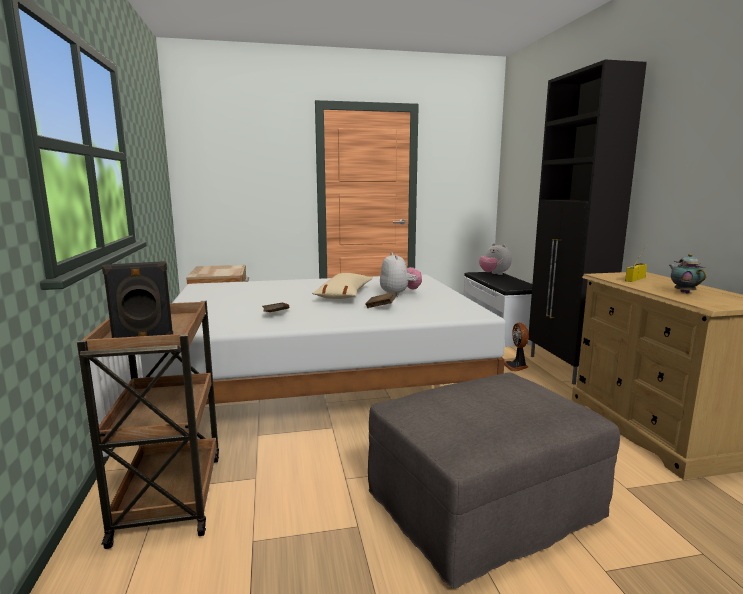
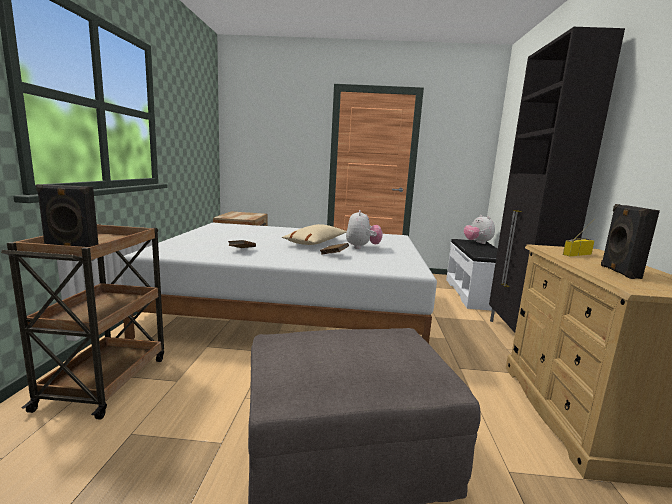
camera: 15 degrees right, 0 degrees up
fan [504,323,529,371] -> none
teapot [669,254,707,294] -> black speaker [601,204,660,279]

